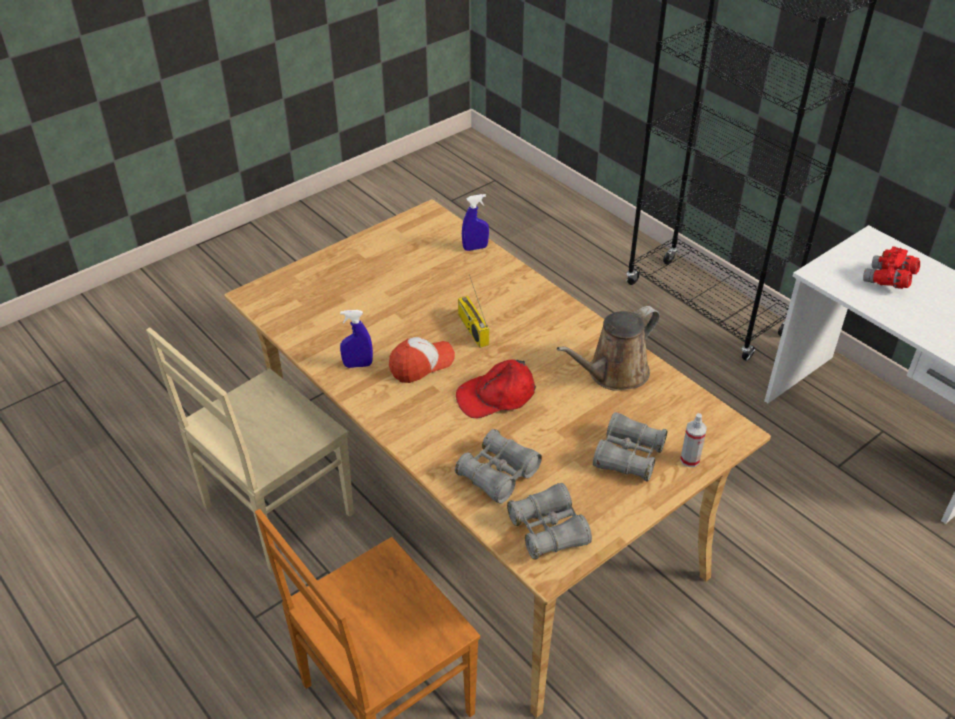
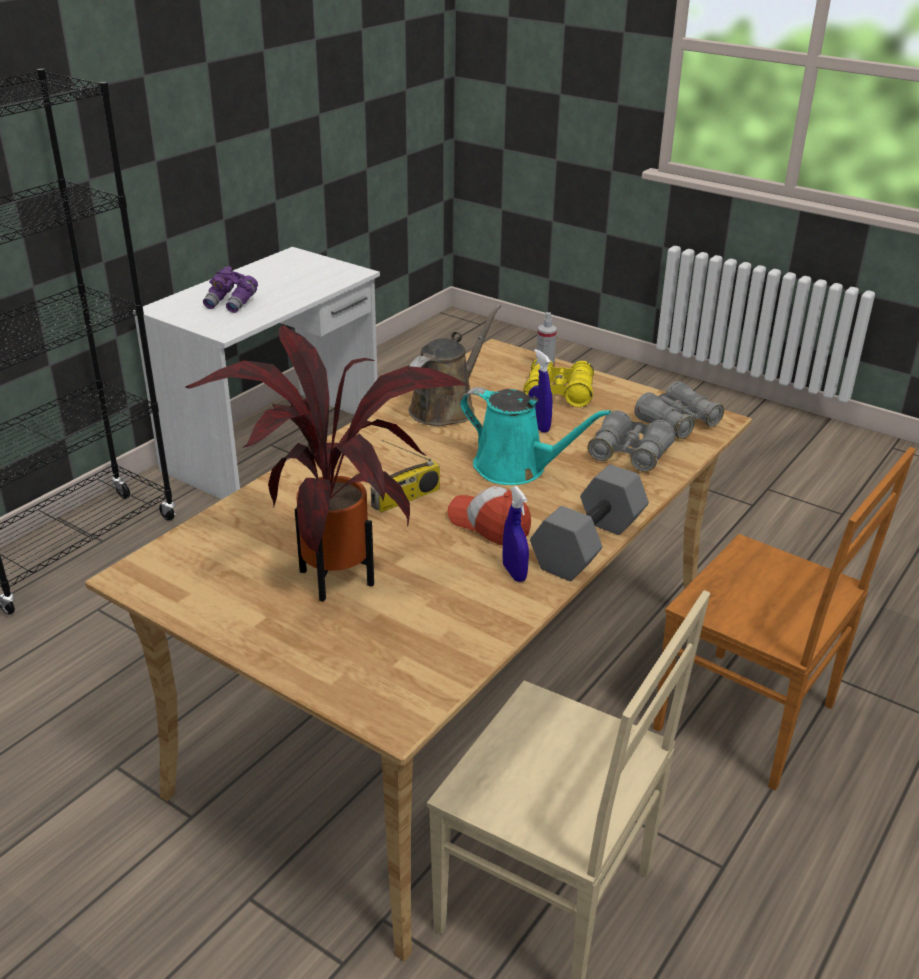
camera: 105 degrees left, 10 degrees down
red cap [456,359,536,418] -> turquoise watering can [460,387,611,485]
blue spray bottle [462,194,489,251] -> blue spray bottle moved to [528,349,553,433]
brown watering can [557,306,660,391] -> brown watering can turned 90 degrees counterclockwise [409,304,501,426]
grey binoculars [593,412,668,481] -> yellow binoculars [523,359,594,407]
red binoculars [863,246,920,289] -> purple binoculars [203,266,258,313]
none -> potted plant [186,323,470,602]
none -> grey dumbbell [530,464,649,581]

